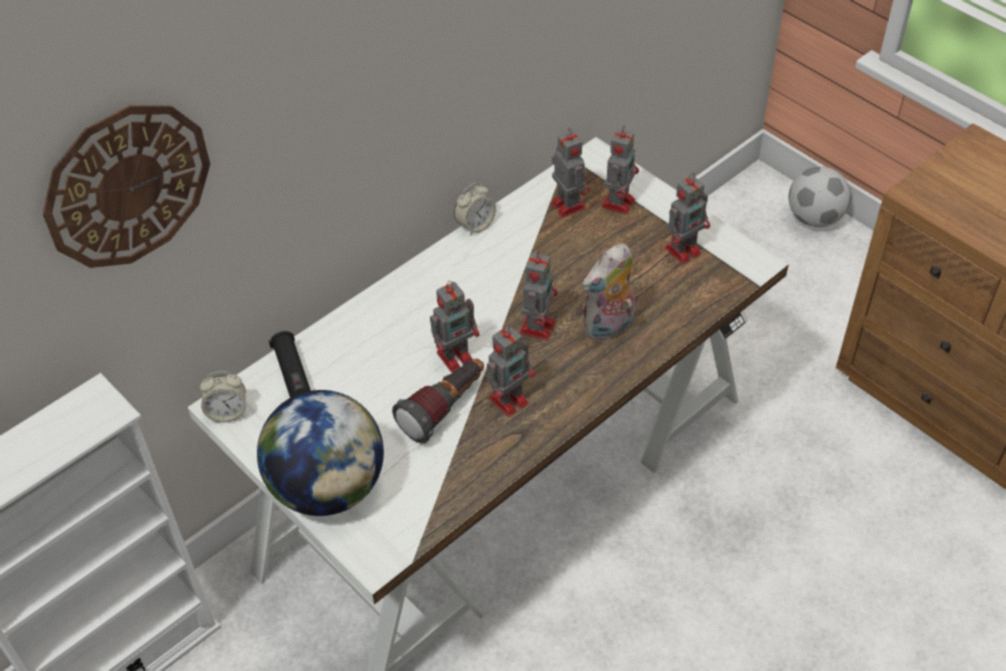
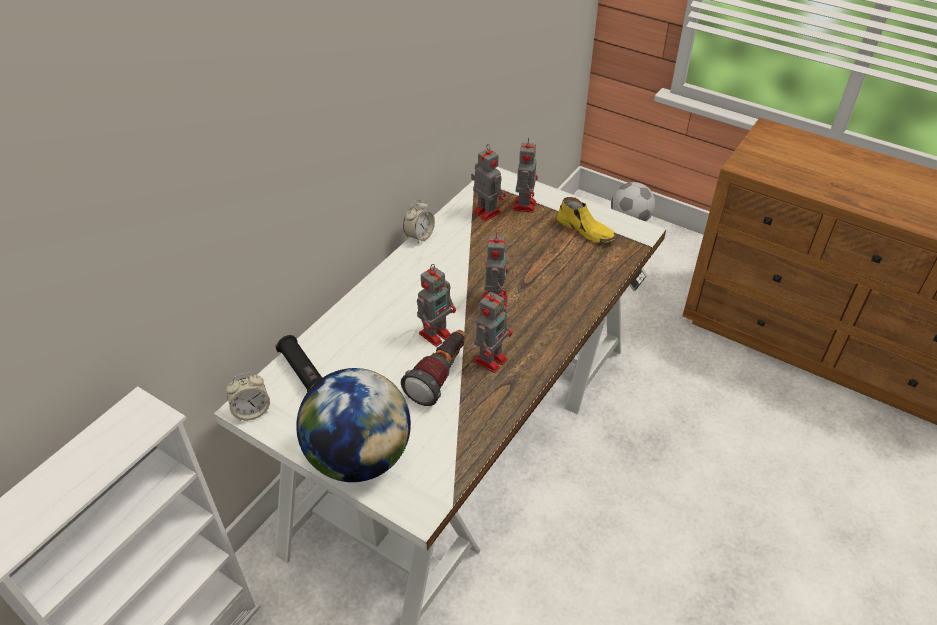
camera: 15 degrees left, 5 degrees down
wall clock [43,105,210,268] -> none
plush toy [582,244,635,342] -> none
toy robot [665,173,710,264] -> yellow shoe [557,197,616,243]

